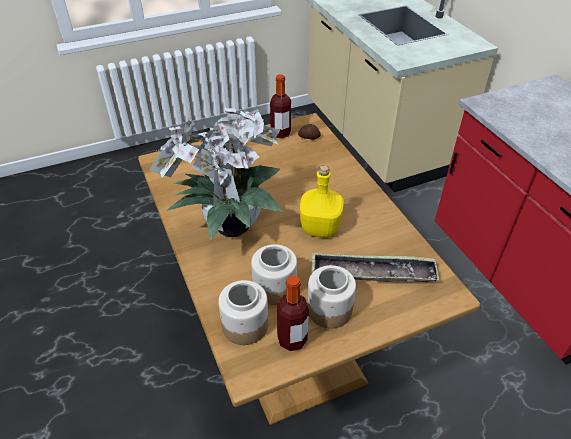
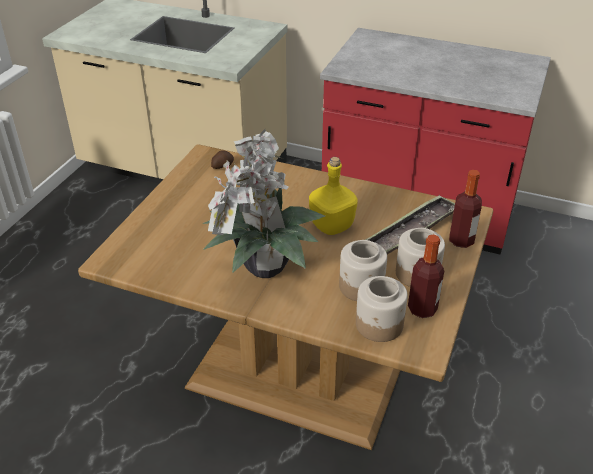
camera: 45 degrees left, 5 degrees down
bottle [270,74,291,138] -> bottle moved to [449,170,482,248]

